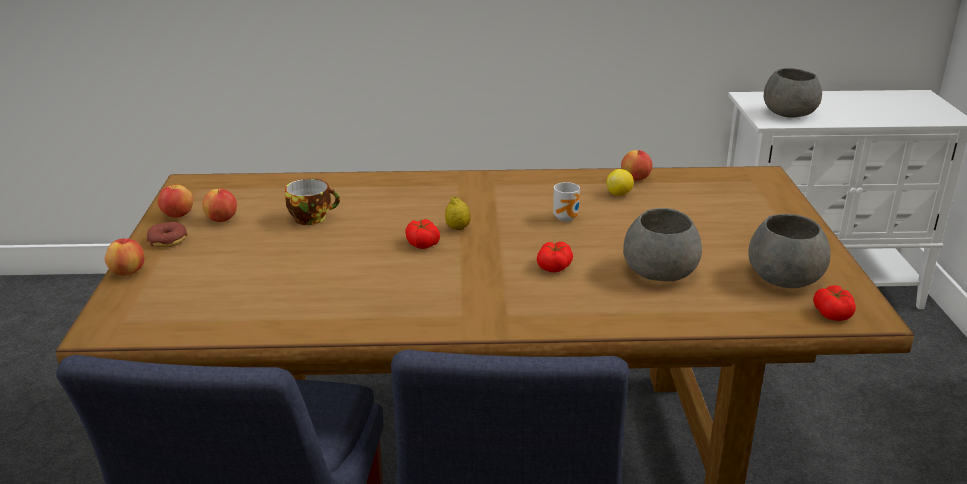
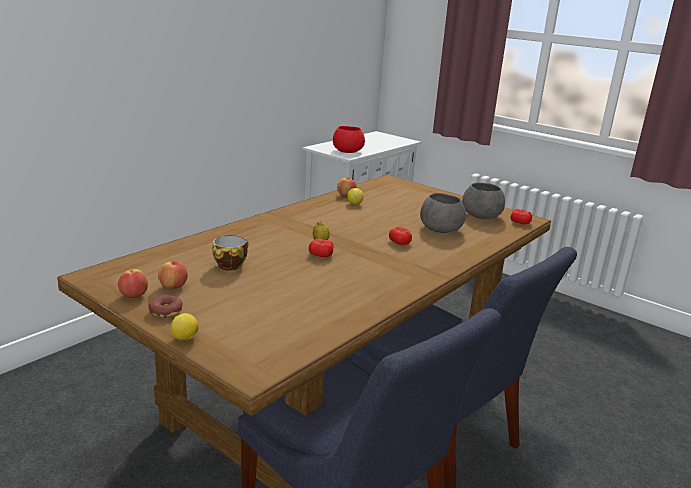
camera: 50 degrees left, 5 degrees down
apple [105,238,144,276] -> lemon [171,313,199,340]
mug [553,182,580,222] -> none
grey bowl [764,68,822,118] -> red bowl [333,126,365,153]

